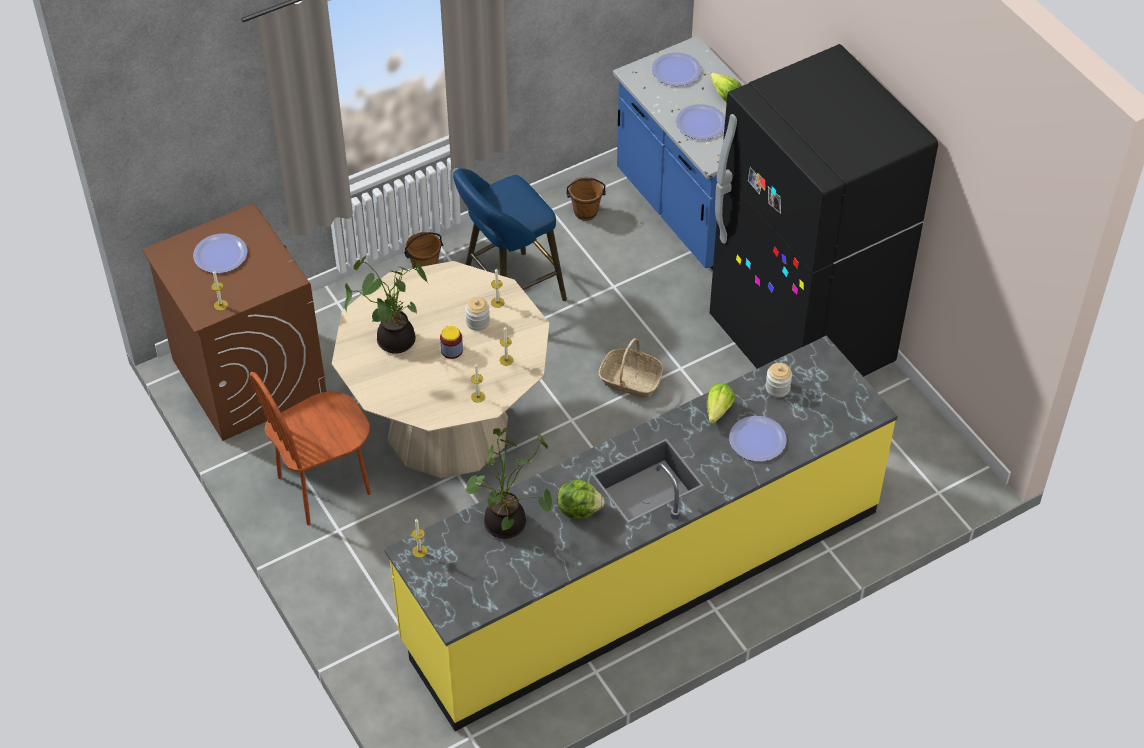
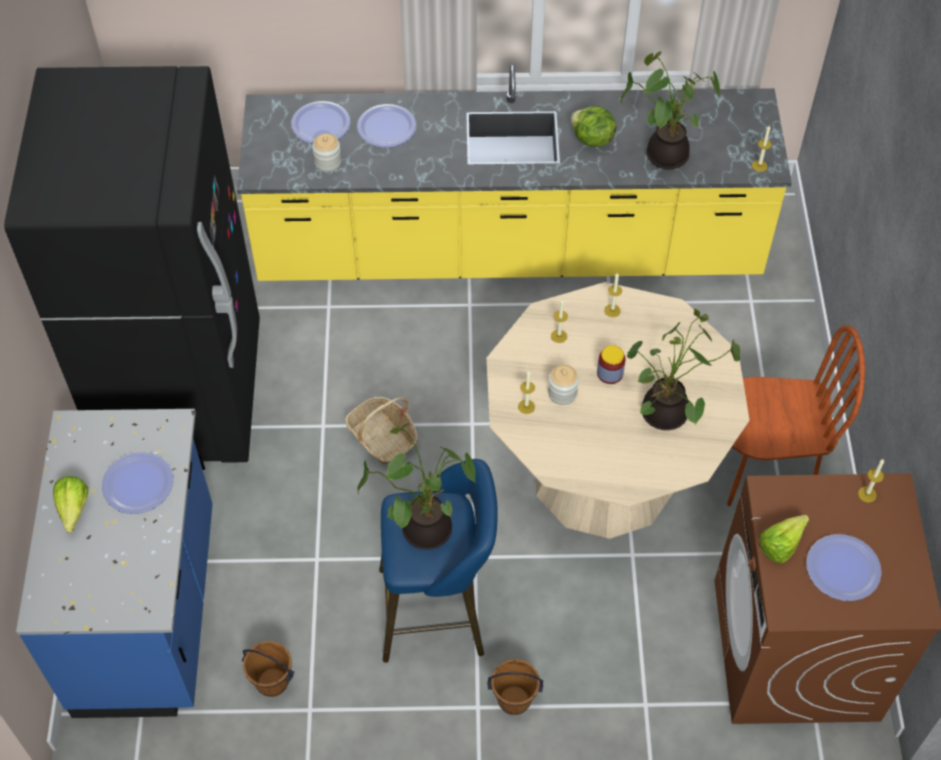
camera: 150 degrees left, 5 degrees up
plate [652,52,701,86] -> plate moved to [291,101,350,144]
lettuce [707,383,735,425] -> lettuce moved to [760,515,809,563]
none -> potted plant [357,423,476,550]

